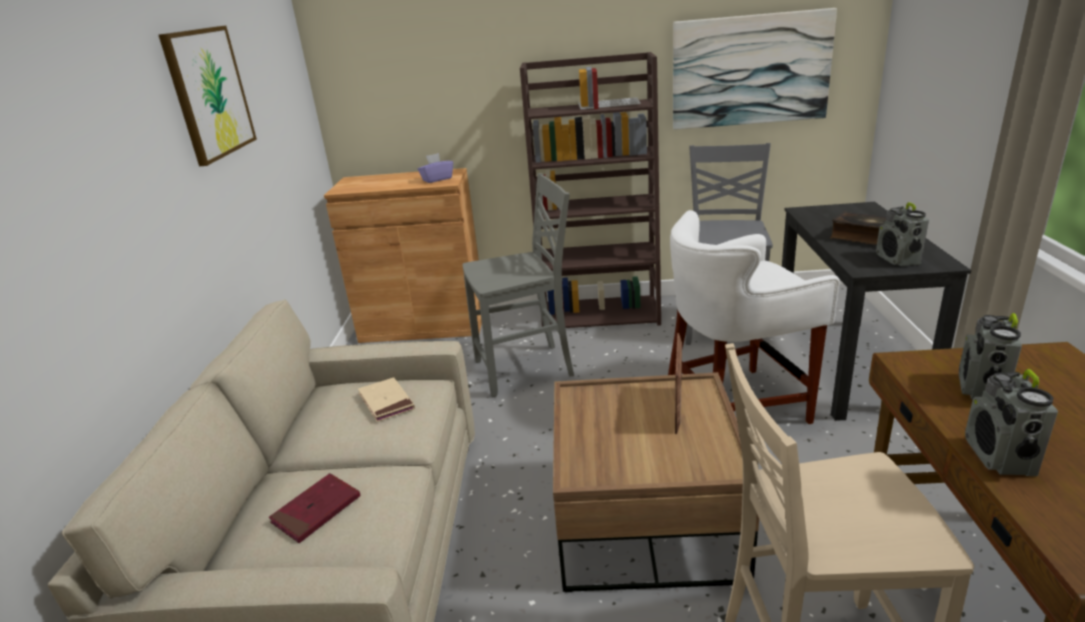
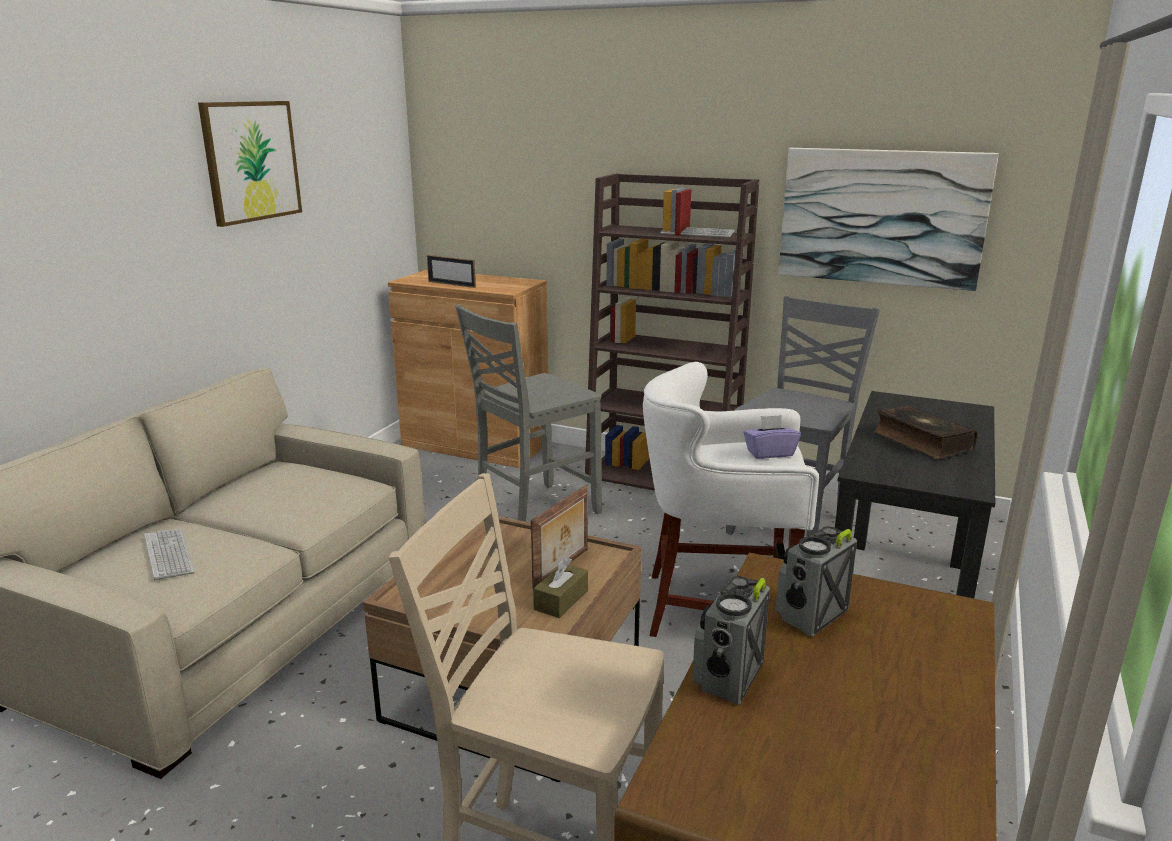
camera: 20 degrees right, 5 degrees down
red book [269,473,361,543] -> keyboard [144,529,194,580]
beige book [358,378,415,422] -> none
purple tissue box [418,153,453,183] -> purple tissue box moved to [744,415,801,459]
grey chair [462,173,574,397] -> grey chair turned 135 degrees clockwise [455,304,602,522]
radio [876,202,929,266] -> none
none -> picture frame [427,255,476,288]
none -> brown tissue box [533,557,588,618]

